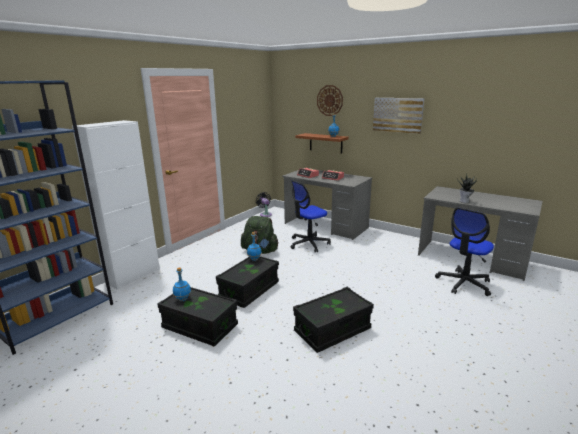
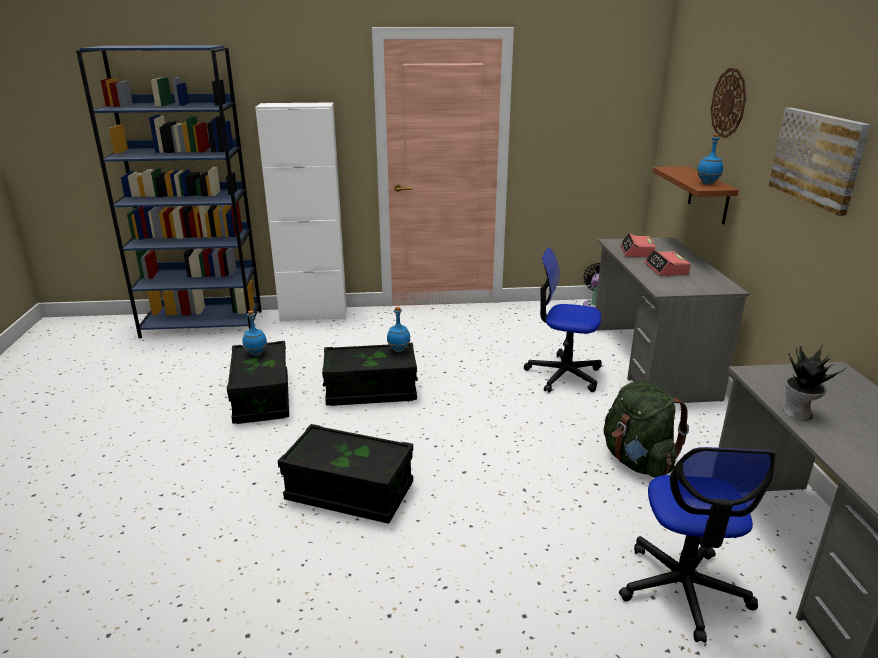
camera: 50 degrees right, 5 degrees up
green backpack [241,216,279,254] -> green backpack moved to [604,381,689,478]
office chair [435,208,494,296] -> office chair turned 90 degrees counterclockwise [619,447,776,643]

